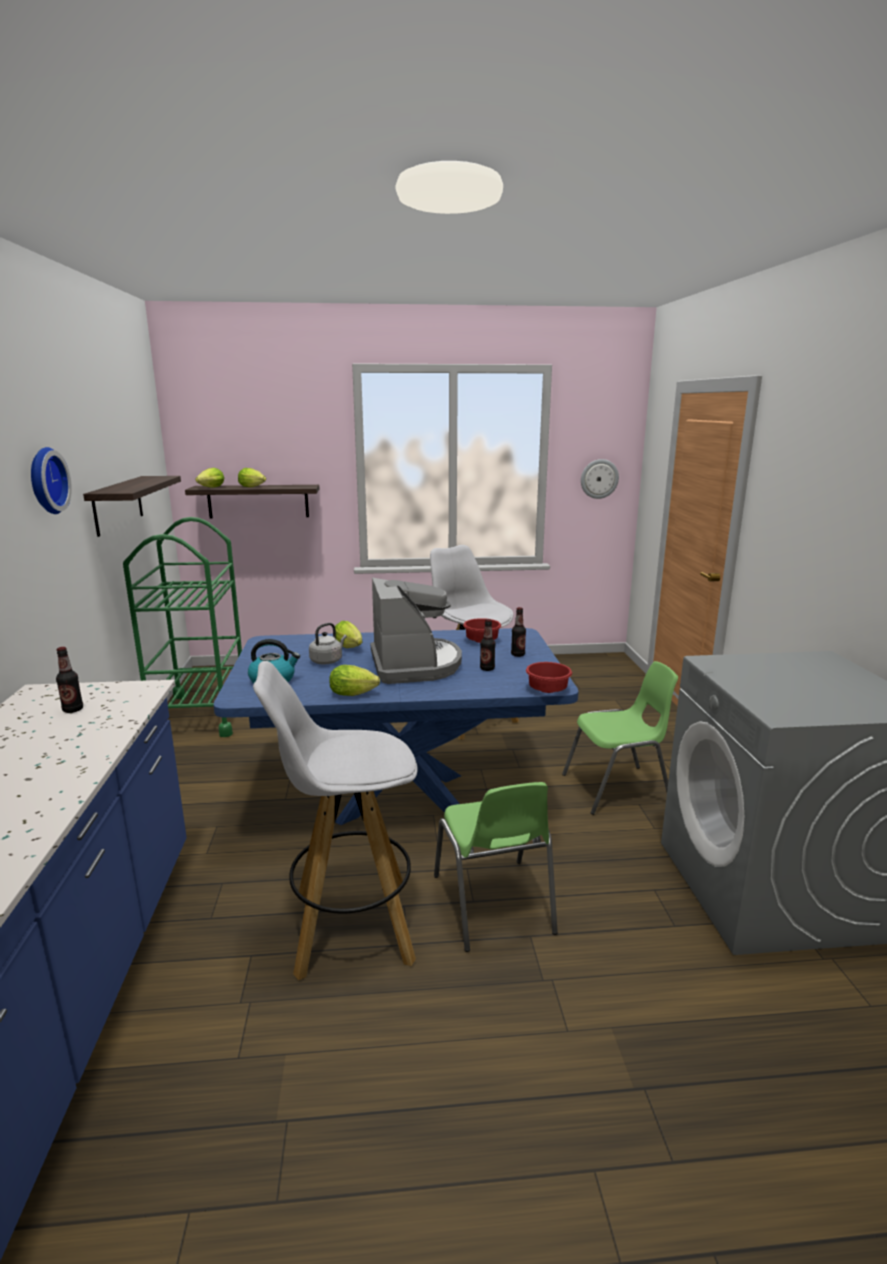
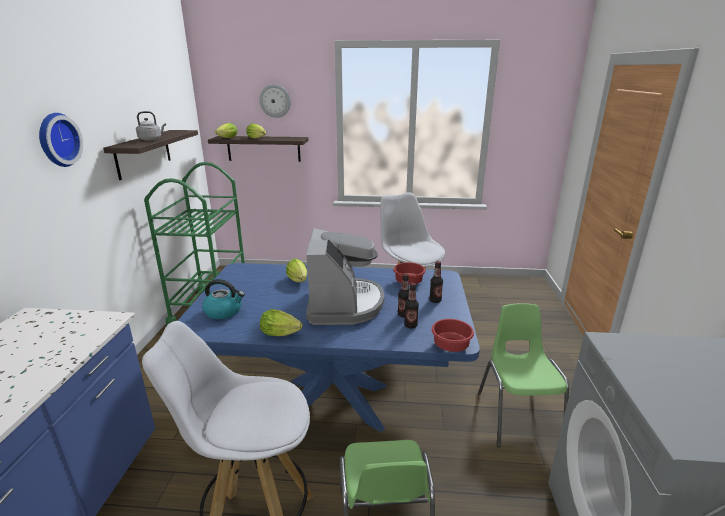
camera: 10 degrees right, 5 degrees up
bottle [56,647,83,713] -> bottle moved to [404,283,419,329]
grey kettle [309,623,347,664] -> grey kettle moved to [136,111,166,141]
green chair [562,661,678,815] -> green chair turned 90 degrees counterclockwise [478,303,569,447]
wall clock [581,459,619,499] -> wall clock moved to [259,84,291,118]

